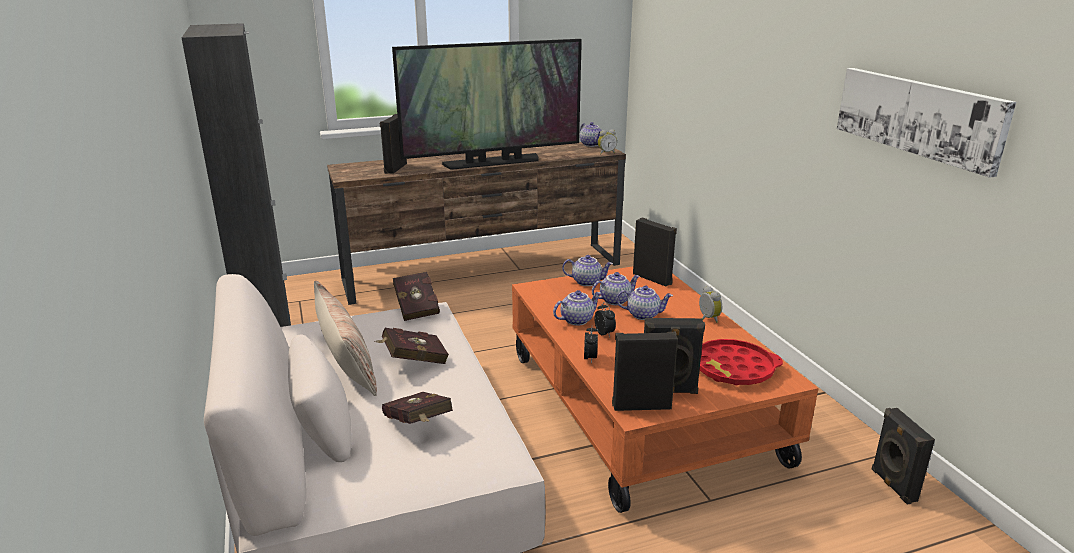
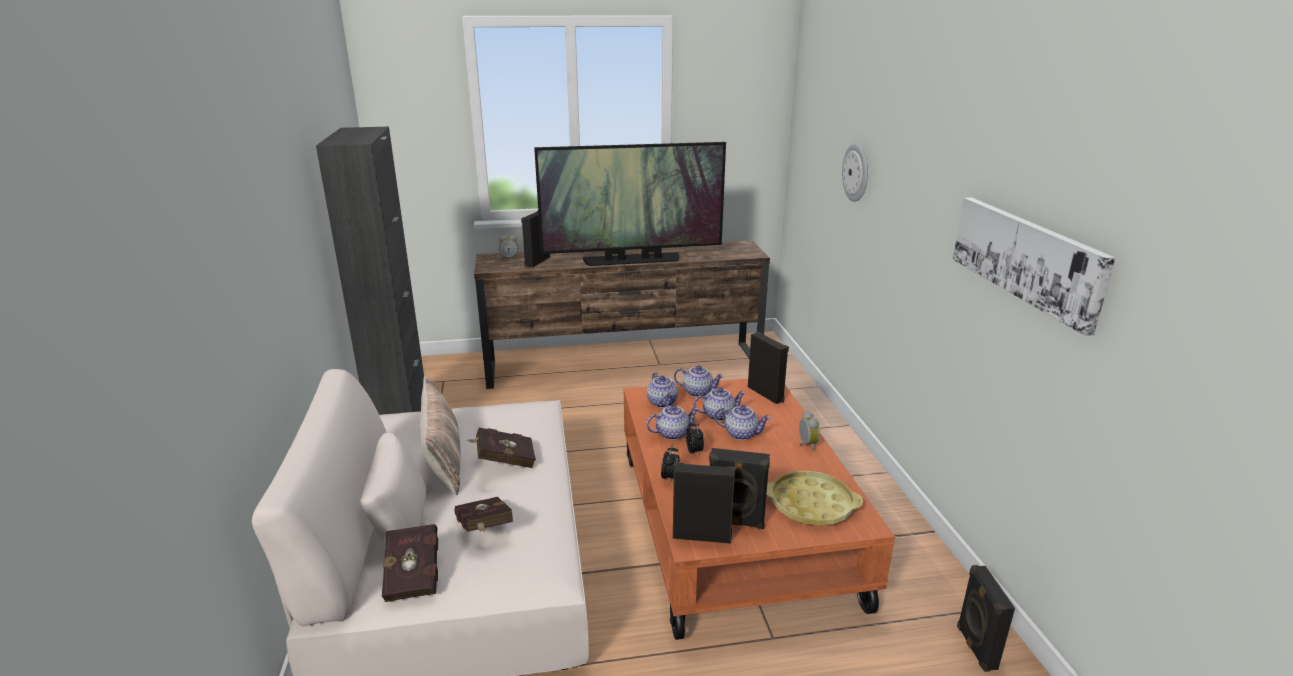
camera: 10 degrees right, 0 degrees up
red book [393,272,440,321] -> red book moved to [382,521,438,602]
teapot [580,122,602,147] -> teapot moved to [647,372,678,408]
alarm clock [598,129,617,154] -> alarm clock moved to [499,235,518,260]
red tray [700,339,783,385] -> yellow tray [766,471,863,526]
none -> wall clock [842,144,868,202]

